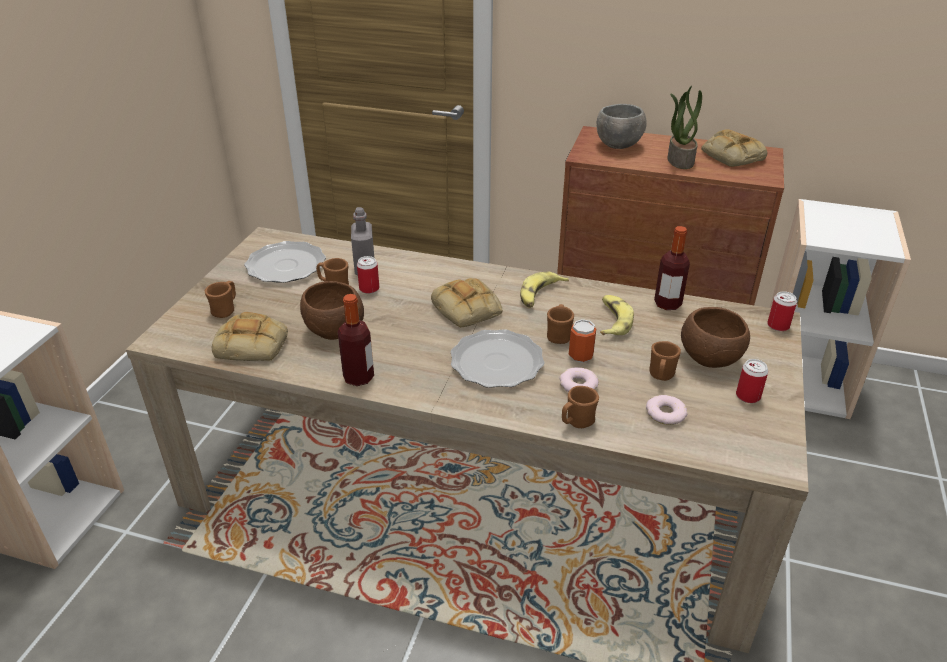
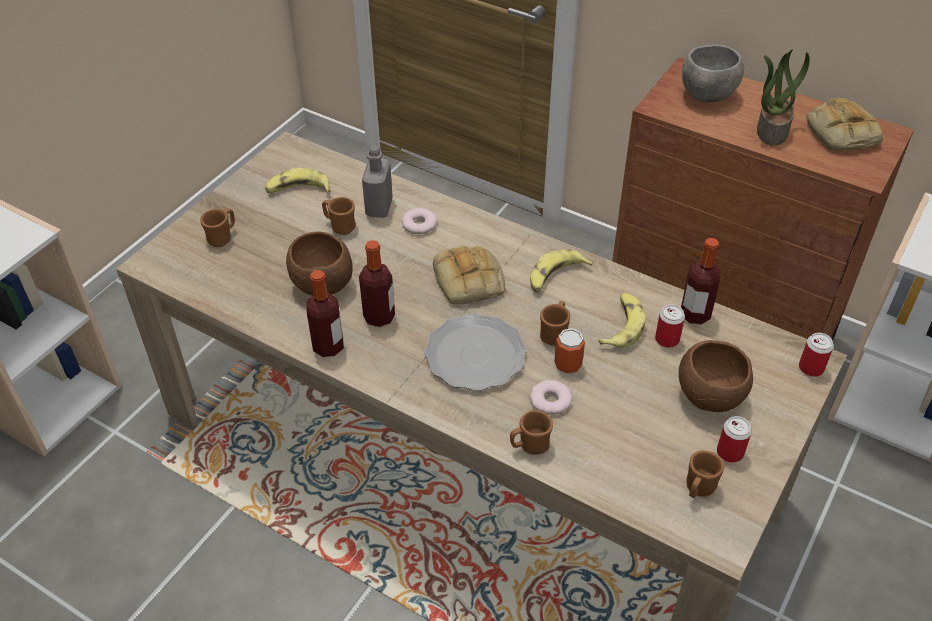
camera: 15 degrees right, 10 degrees up
bread [212,312,288,361] -> none
plate [244,241,326,283] -> banana [265,168,331,193]
can [357,256,379,294] -> can moved to [655,304,685,348]
donut [646,395,688,425] -> donut moved to [402,208,437,234]
brown mug [649,341,681,381] -> brown mug moved to [686,451,725,498]
none -> bottle [359,240,395,327]

